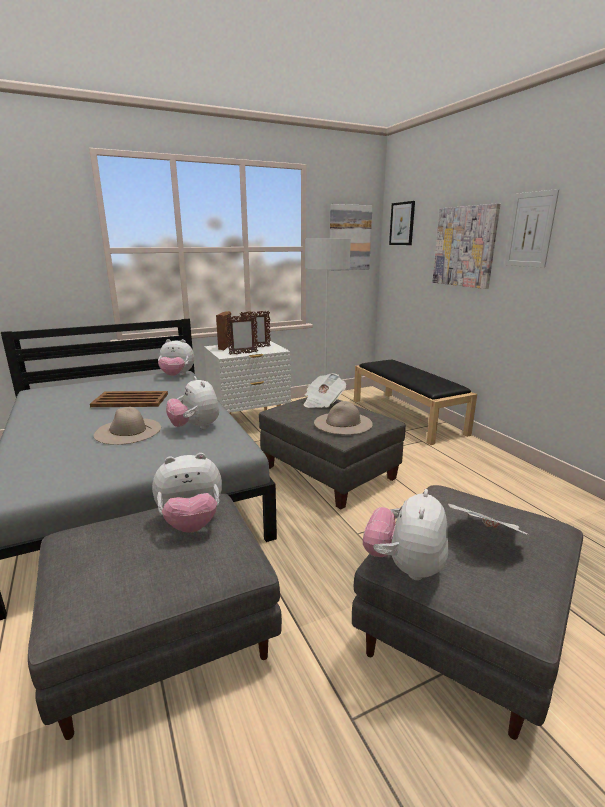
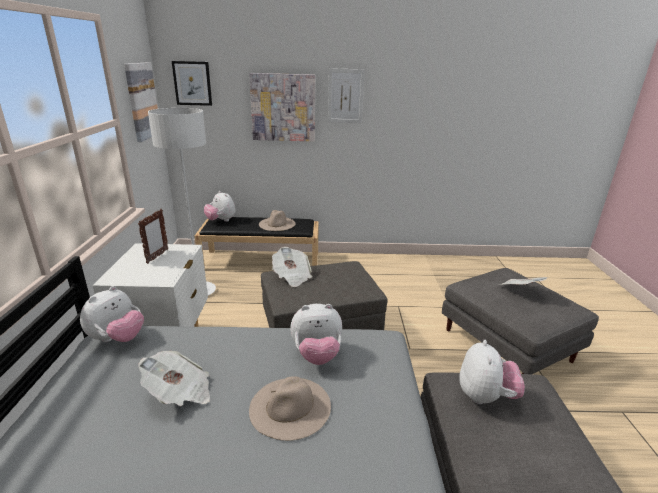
camera: 65 degrees left, 5 degrees up
brown tray [90,391,168,407] -> newspaper [138,351,210,406]
brown speaker [216,311,231,350] -> none
picture frame [226,314,258,355] -> none
beige hat [314,401,373,435] -> beige hat moved to [259,210,295,231]
plush toy [363,489,448,580] -> plush toy moved to [204,191,236,222]

